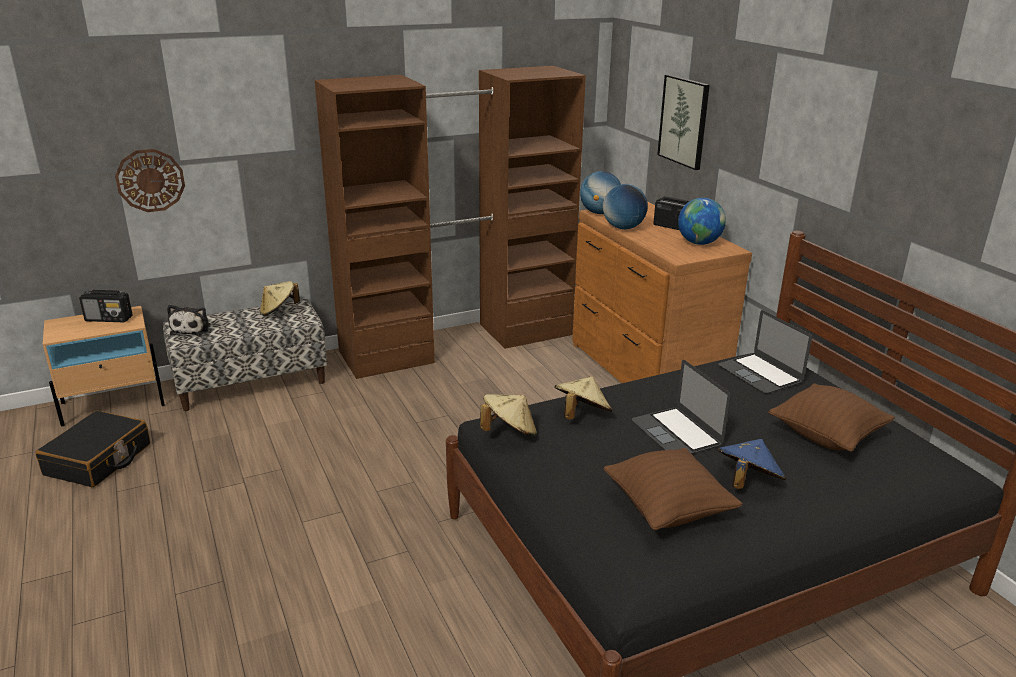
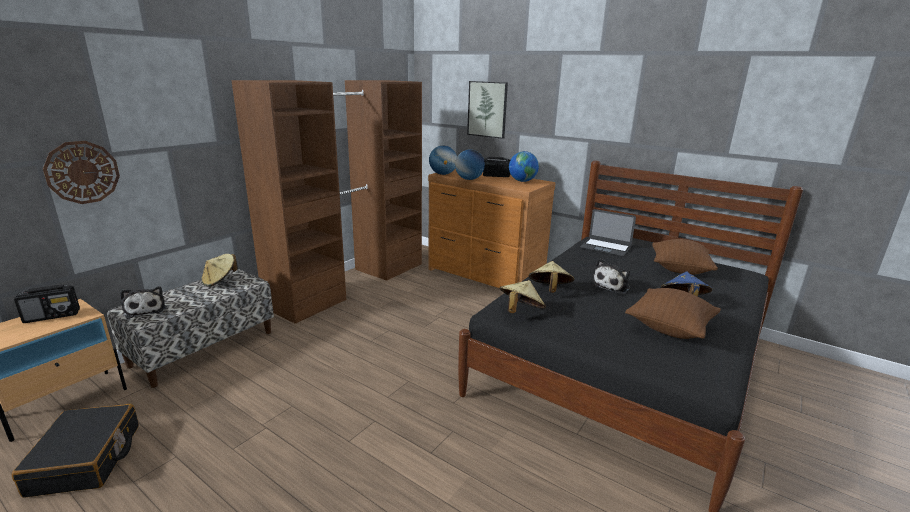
camera: 30 degrees left, 5 degrees down
laptop [631,360,731,454] -> plush toy [591,258,630,293]

